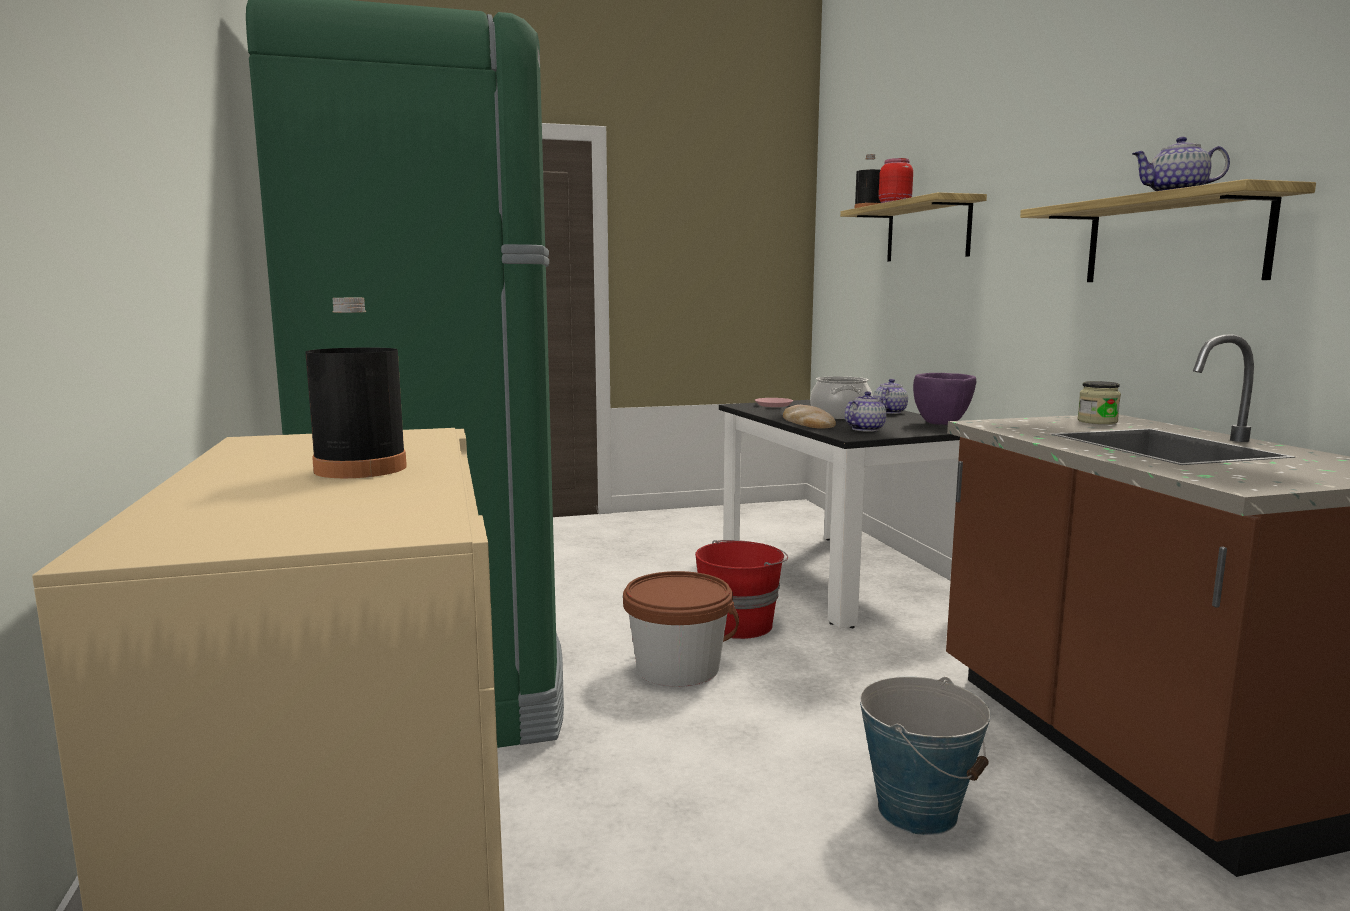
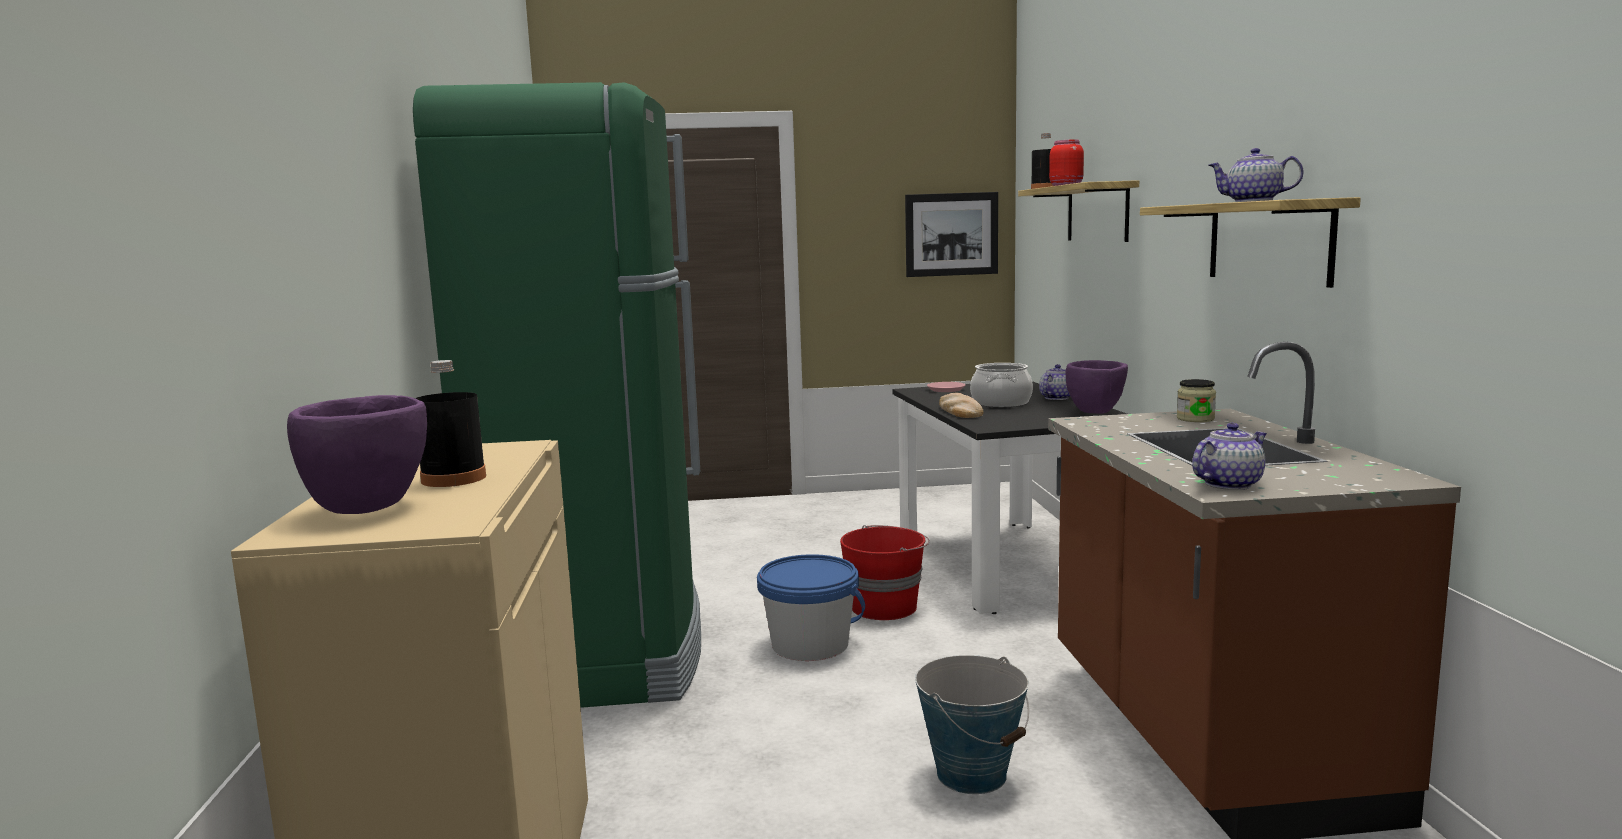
camera: 10 degrees right, 0 degrees up
brown bucket [623,571,739,687] -> blue bucket [757,554,865,661]
teapot [845,391,888,432] -> teapot moved to [1192,423,1267,490]
none -> purple bowl [287,395,427,514]
none -> picture [905,192,998,277]

